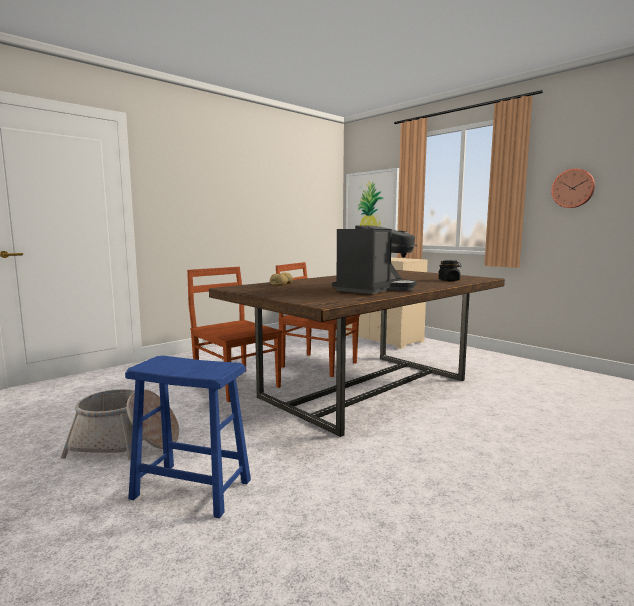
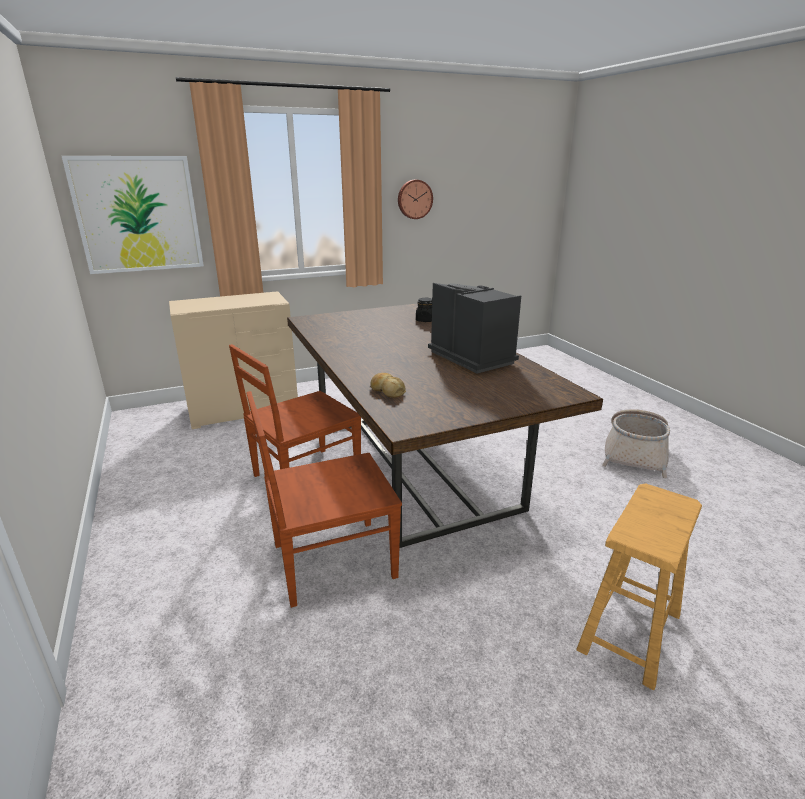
camera: 70 degrees left, 15 degrees up
basket [61,389,179,460] -> basket moved to [603,409,670,478]
blue stool [125,356,251,518] -> brown stool [576,483,702,690]

